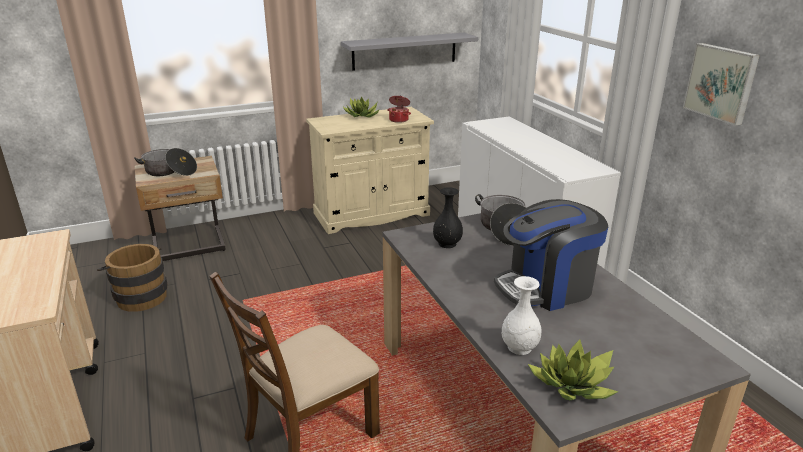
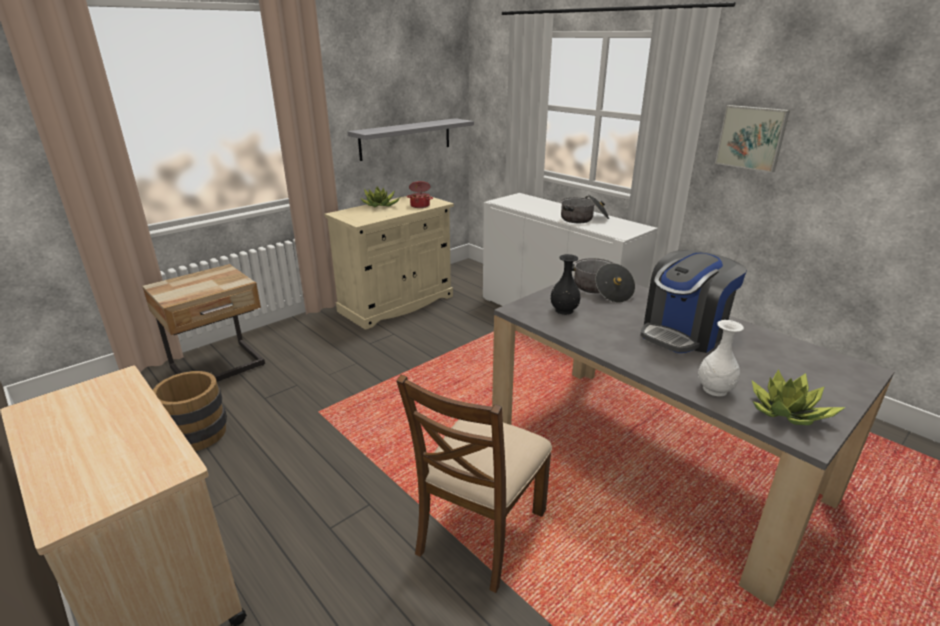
camera: 20 degrees left, 0 degrees up
cooking pot [134,148,197,176] -> cooking pot moved to [561,194,609,223]

